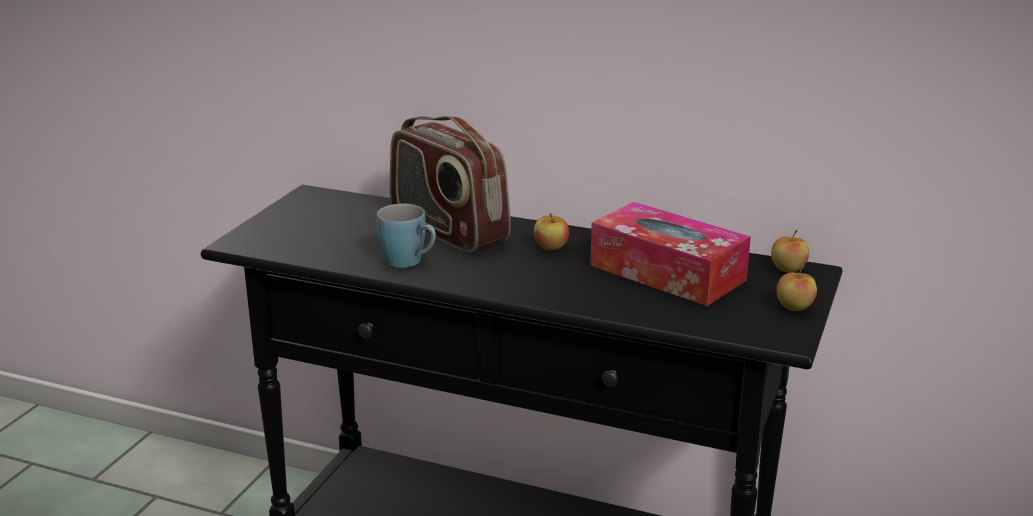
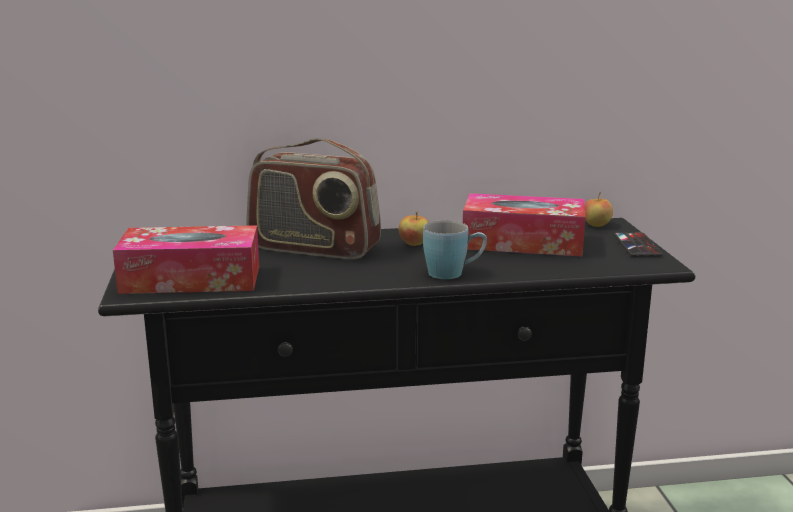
camera: 30 degrees left, 5 degrees down
blue mug [377,204,436,268] -> blue mug moved to [423,220,487,279]
apple [777,265,817,311] -> phone [614,232,663,257]
none -> tissue box [113,225,259,294]

